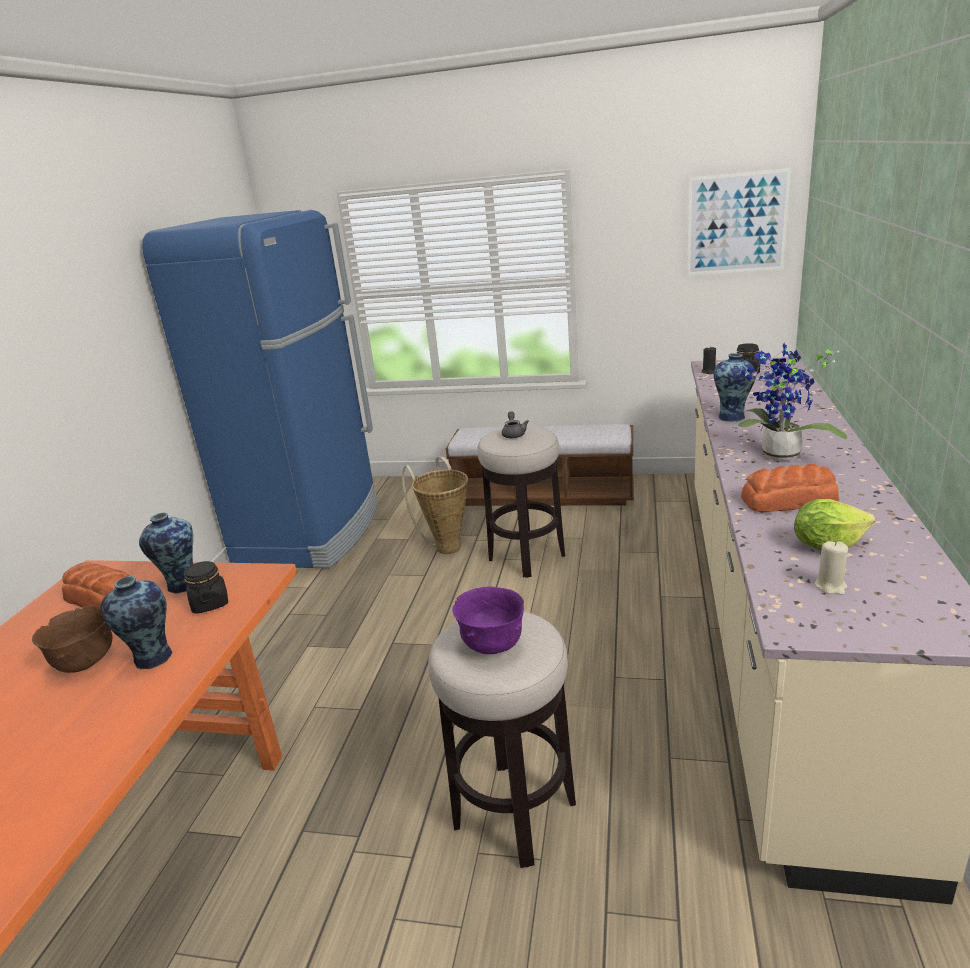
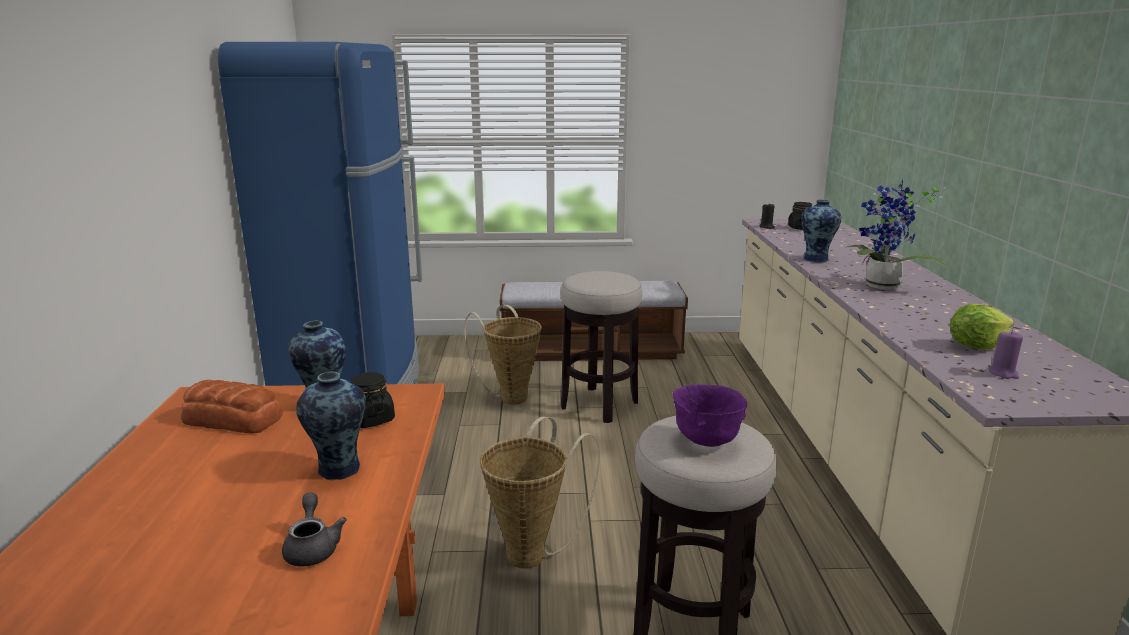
camera: 15 degrees left, 5 degrees down
brown bowl [32,605,113,673] -> none
grey teapot [502,411,529,438] -> grey teapot moved to [282,492,347,567]
picture [687,168,791,275] -> none
bread [741,464,839,513] -> none
beige candle [815,541,848,595] -> purple candle [989,330,1023,379]
none -> basket [480,416,600,569]

